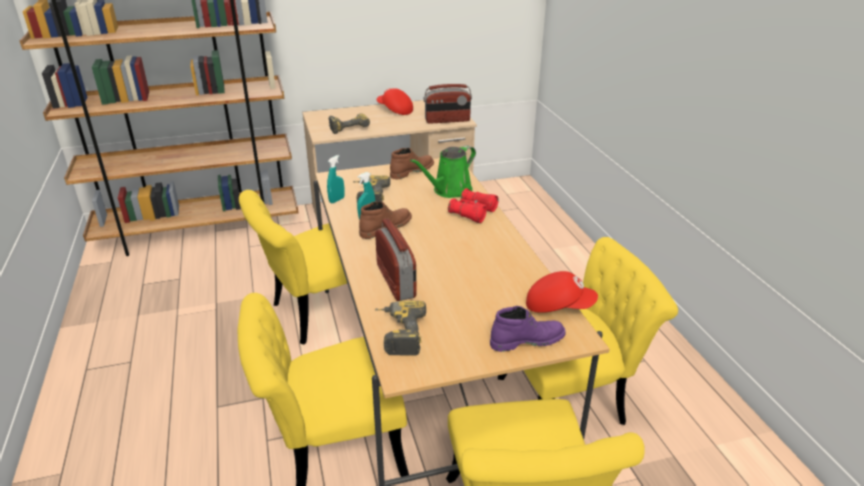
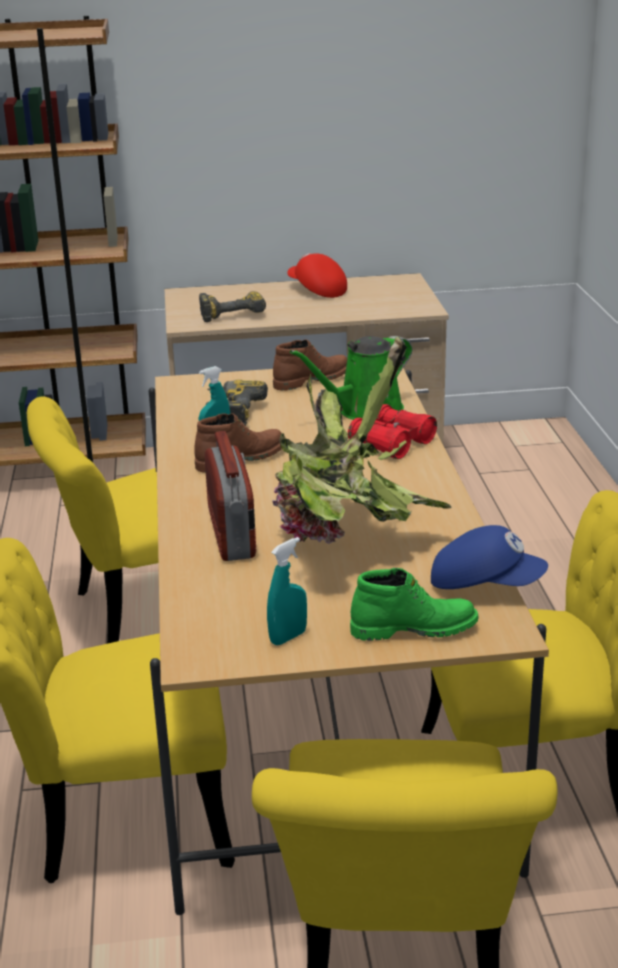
camera: 10 degrees right, 5 degrees down
turquoise spray bottle [327,155,345,203] -> turquoise spray bottle moved to [267,537,307,645]
power drill [375,301,426,355] -> none
radio [424,84,472,124] -> none
purple boot [490,306,566,352] -> green boot [350,568,478,641]
red cap [526,271,598,313] -> blue cap [431,525,548,589]
none -> potted plant [272,336,451,544]

